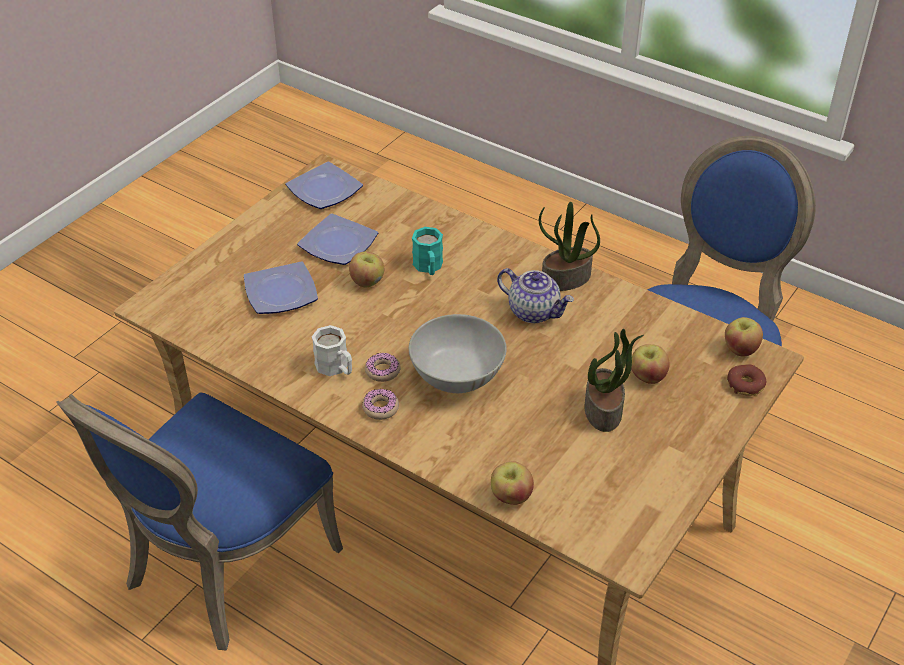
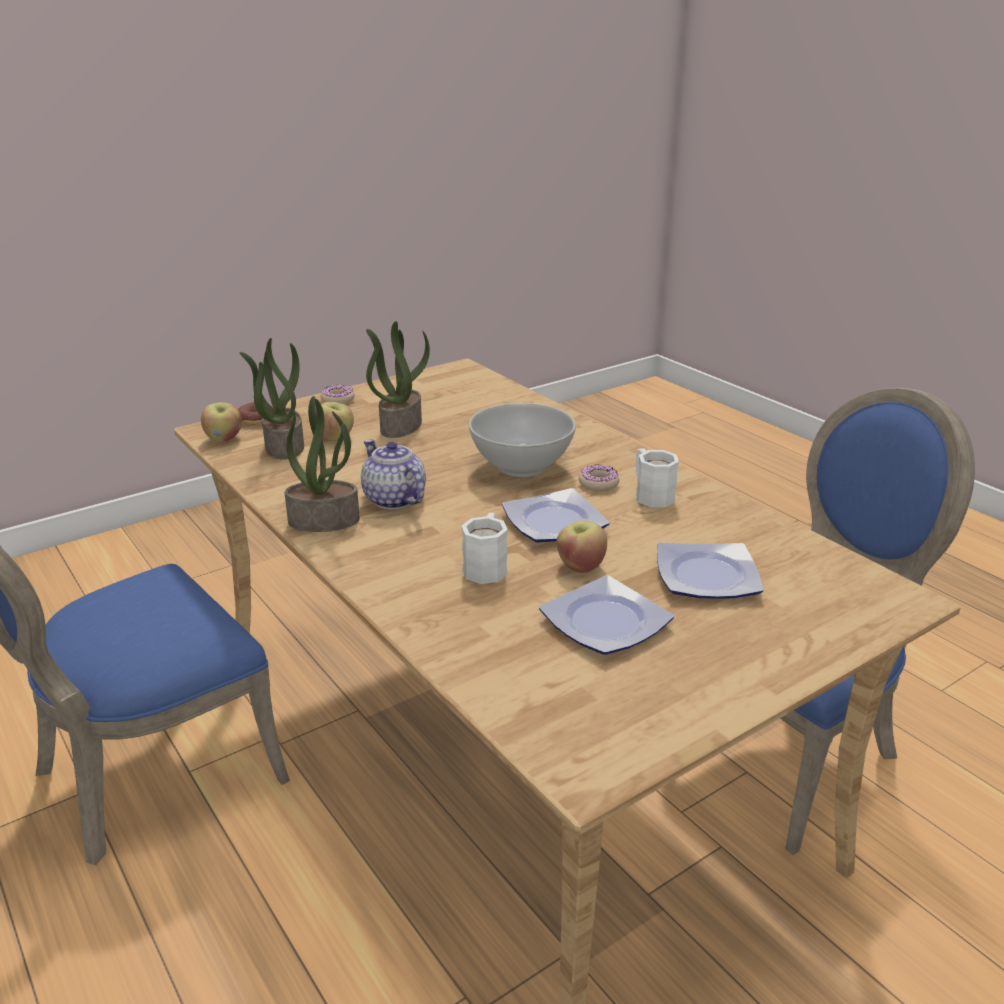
camera: 160 degrees left, 15 degrees down
plate [286,162,363,209] -> plate moved to [502,488,610,542]
donut [362,389,399,420] -> donut moved to [320,385,355,404]
turquoise mug [412,227,443,275] -> white mug [462,513,508,584]
apple [491,461,534,505] -> none
none -> potted plant [240,338,304,460]

